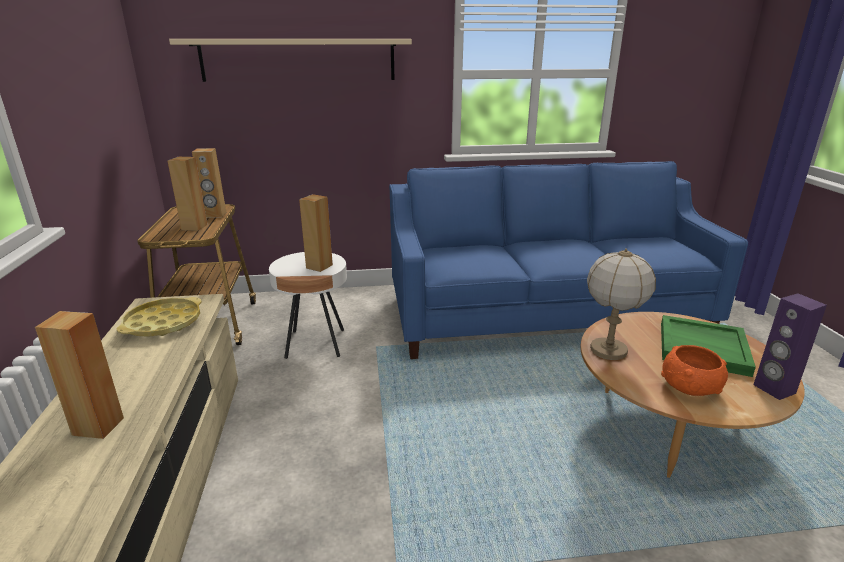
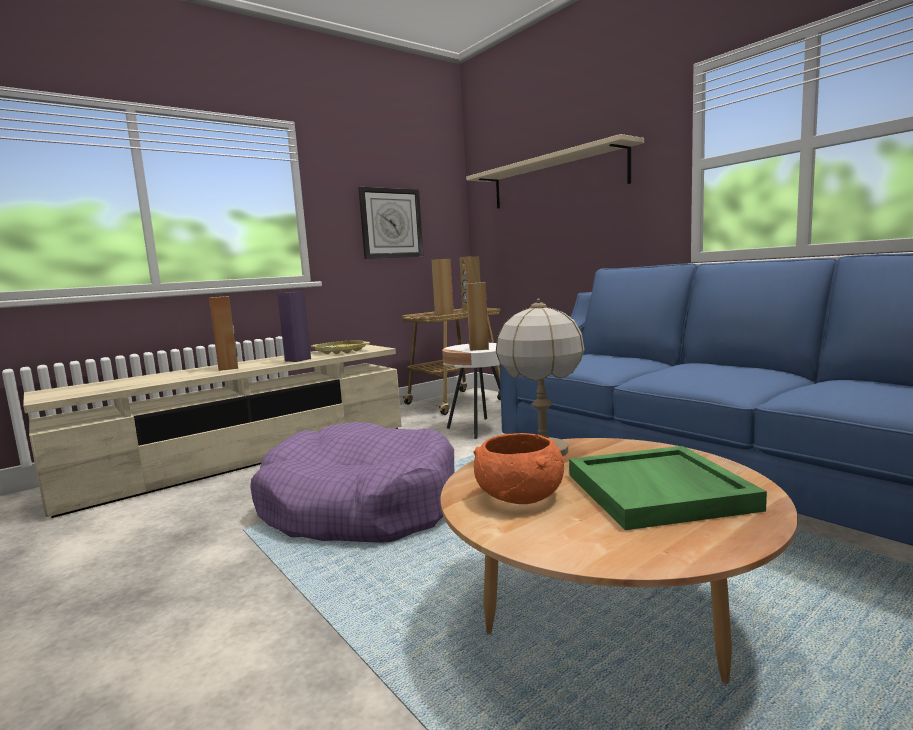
camera: 60 degrees right, 15 degrees down
purple speaker [753,293,827,400] -> purple speaker moved to [277,291,311,362]
none -> purple dog bed [250,422,454,543]
none -> wall clock [358,187,424,259]

